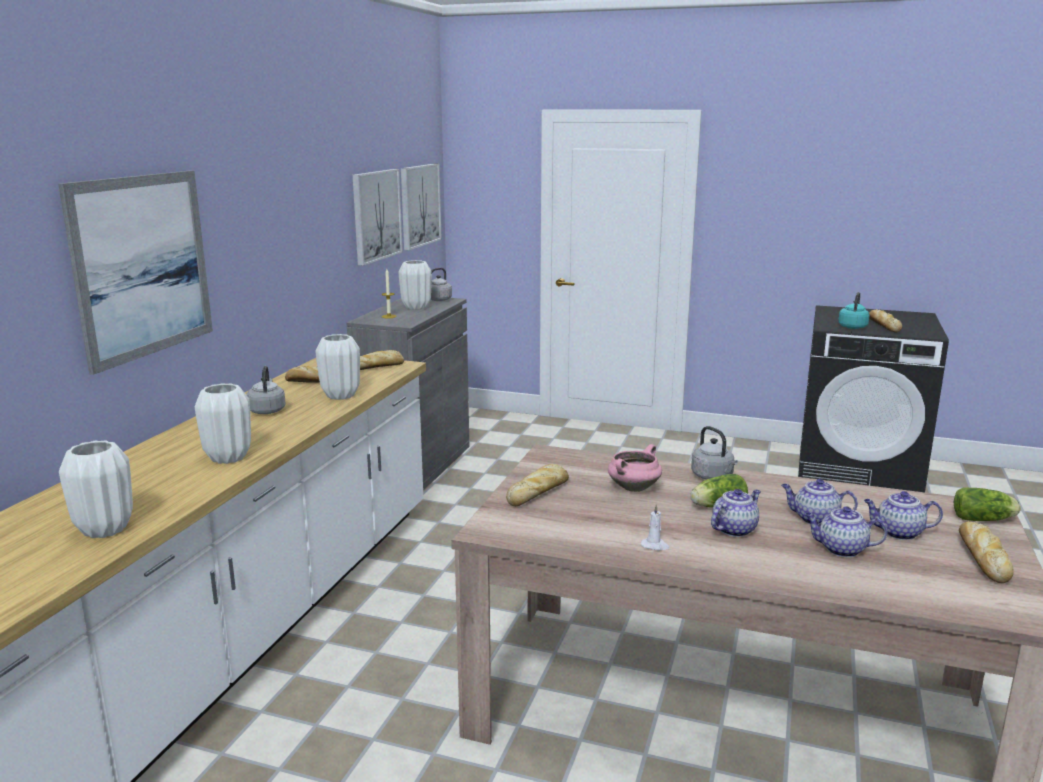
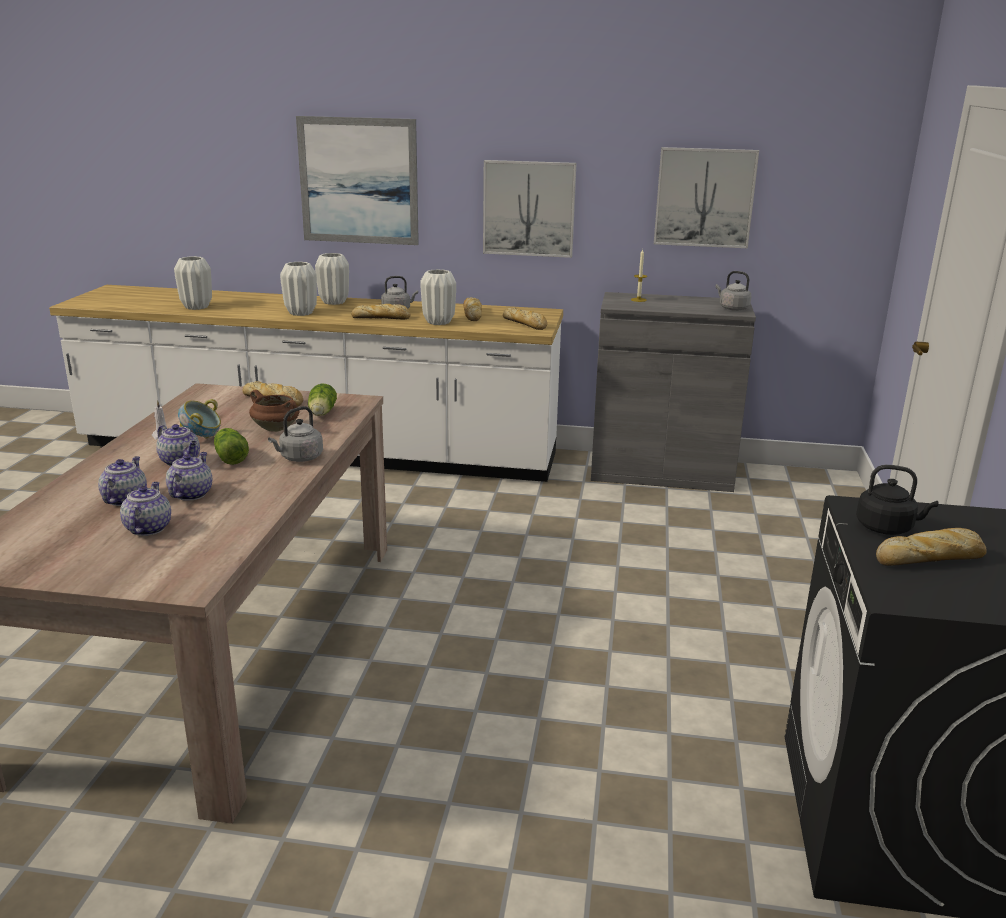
camera: 80 degrees right, 5 degrees up
white vase [399,260,432,310] -> white vase moved to [315,253,349,305]
picture [401,164,442,250] -> picture moved to [483,160,577,258]
pink cooking pot [608,444,662,492] -> brown cooking pot [249,390,299,432]
turquoise kettle [838,292,869,329] -> black kettle [856,465,938,535]
lettuce [954,487,1021,521] -> lettuce moved to [308,384,337,416]
bread [959,521,1014,583] -> bread moved to [351,304,410,319]
none -> bowl [178,399,221,439]

